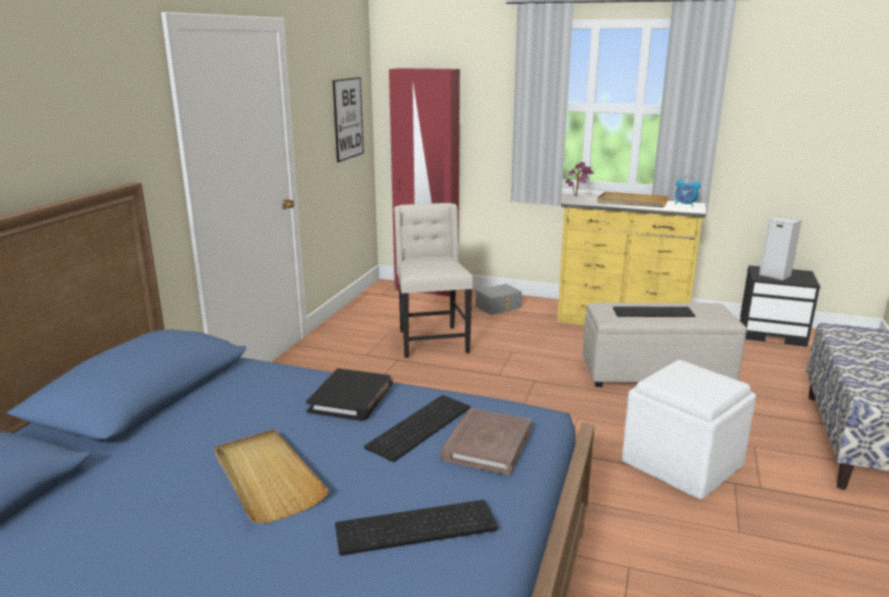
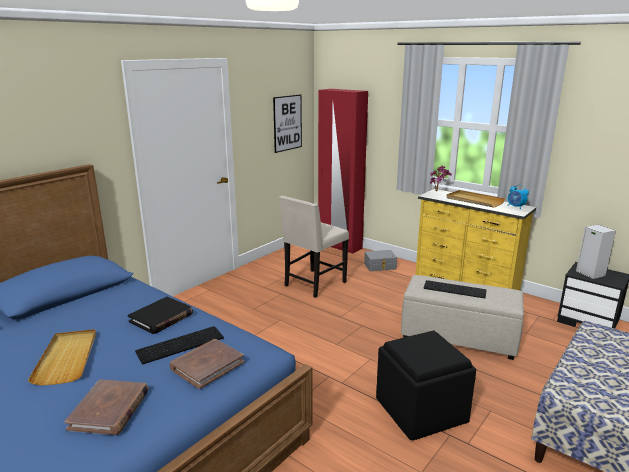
camera: 20 degrees right, 0 degrees up
keyboard [335,500,498,556] -> brown book [64,380,149,435]
beige chair [394,203,473,358] -> beige chair turned 150 degrees counterclockwise [279,196,349,298]
white ottoman [622,360,756,499] -> black ottoman [376,331,476,440]

